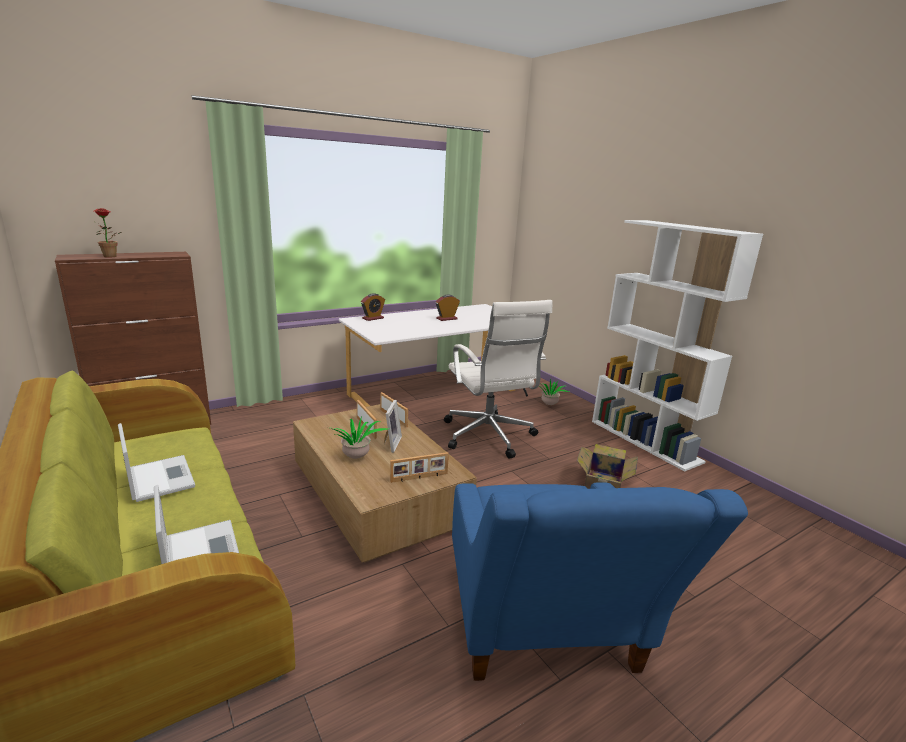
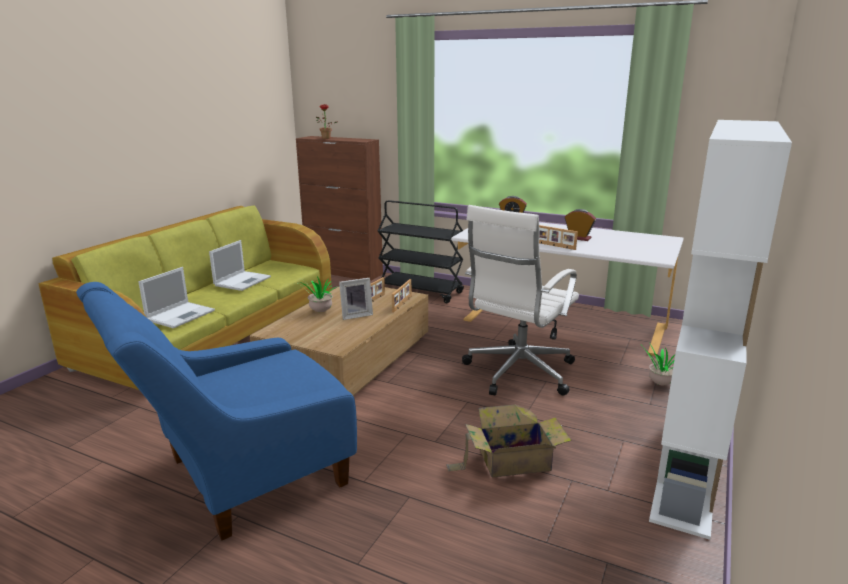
camera: 60 degrees right, 0 degrees up
picture frame [390,452,449,483] -> picture frame moved to [539,225,578,250]
none -> black cart [378,200,464,304]

